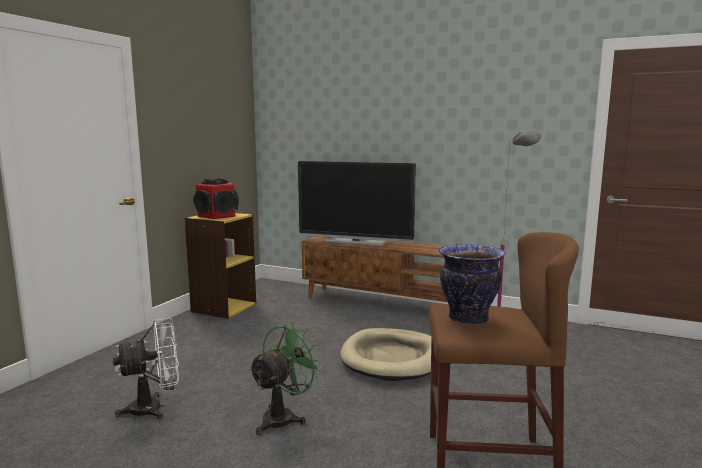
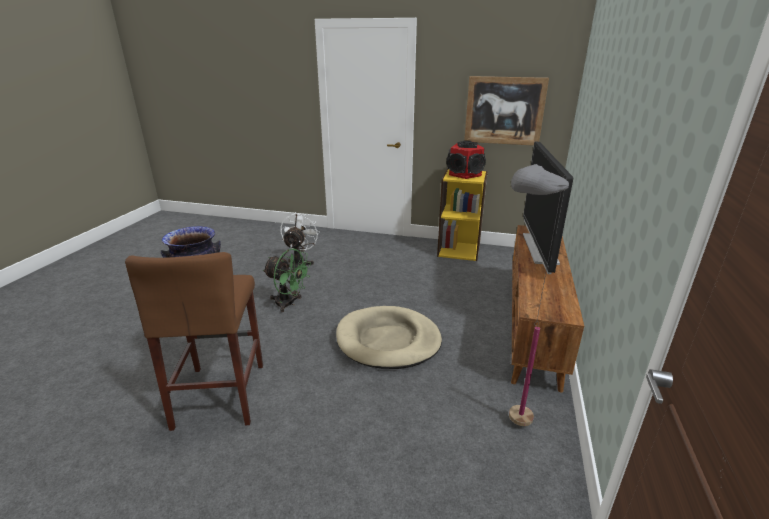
camera: 80 degrees right, 15 degrees up
white fan [113,318,179,419] -> white fan turned 135 degrees counterclockwise [281,212,320,273]
none -> picture [464,76,549,146]

